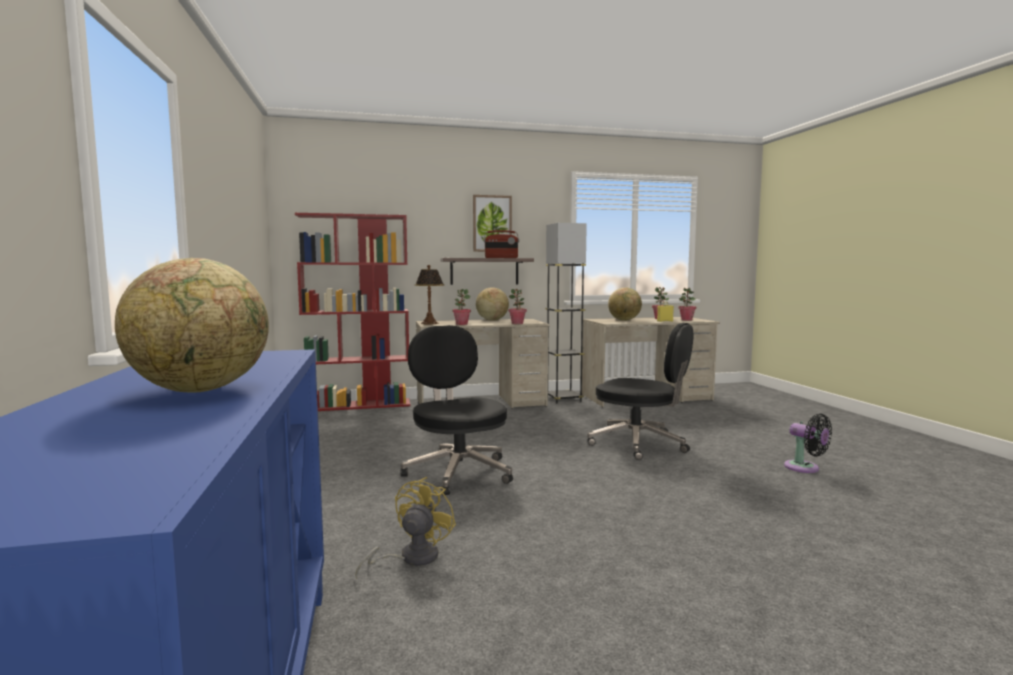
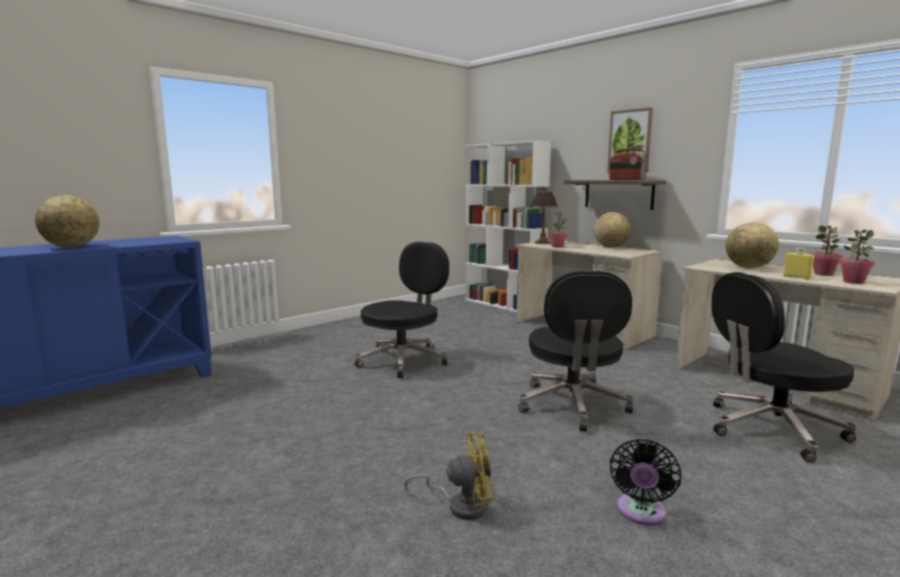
camera: 60 degrees right, 5 degrees up
red bookcase [295,213,411,411] -> white bookcase [465,140,551,313]
yellow fan [355,477,456,578] -> yellow fan moved to [405,431,496,520]
potted plant [508,289,527,324] -> none
grey floor lamp [546,223,587,404] -> none
none -> black office chair [712,272,856,463]

